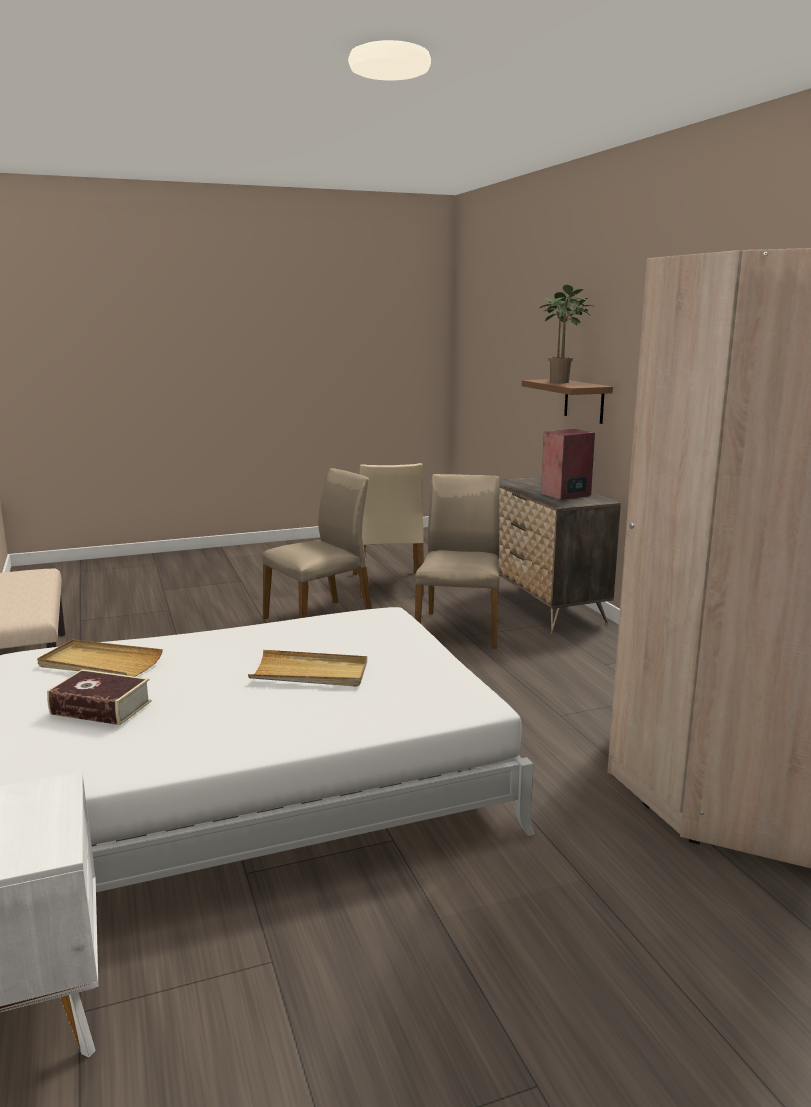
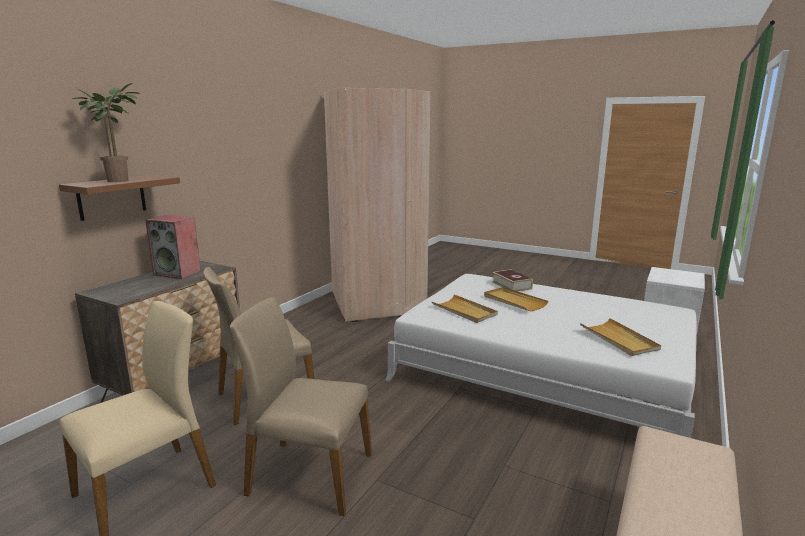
camera: 130 degrees left, 0 degrees up
book [47,669,151,725] -> book moved to [492,269,533,292]
none -> beige tray [432,294,498,323]

